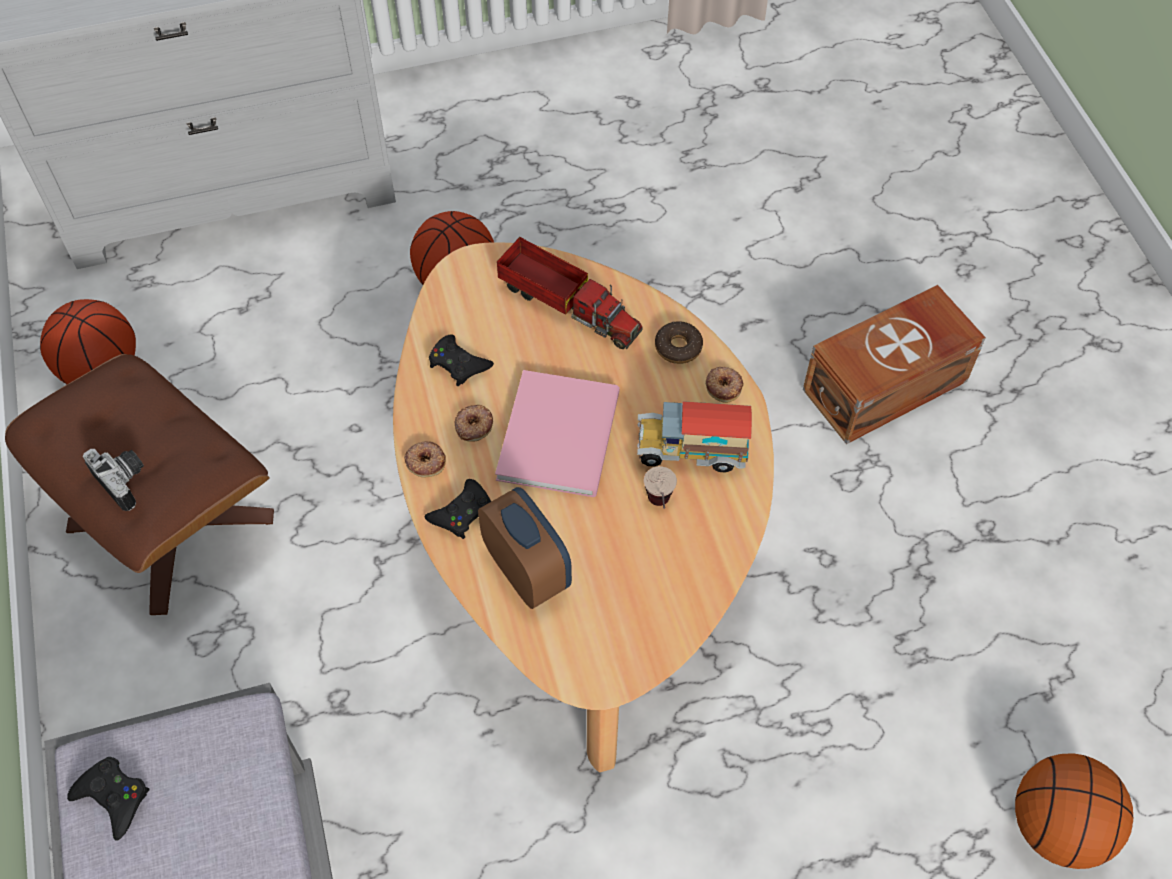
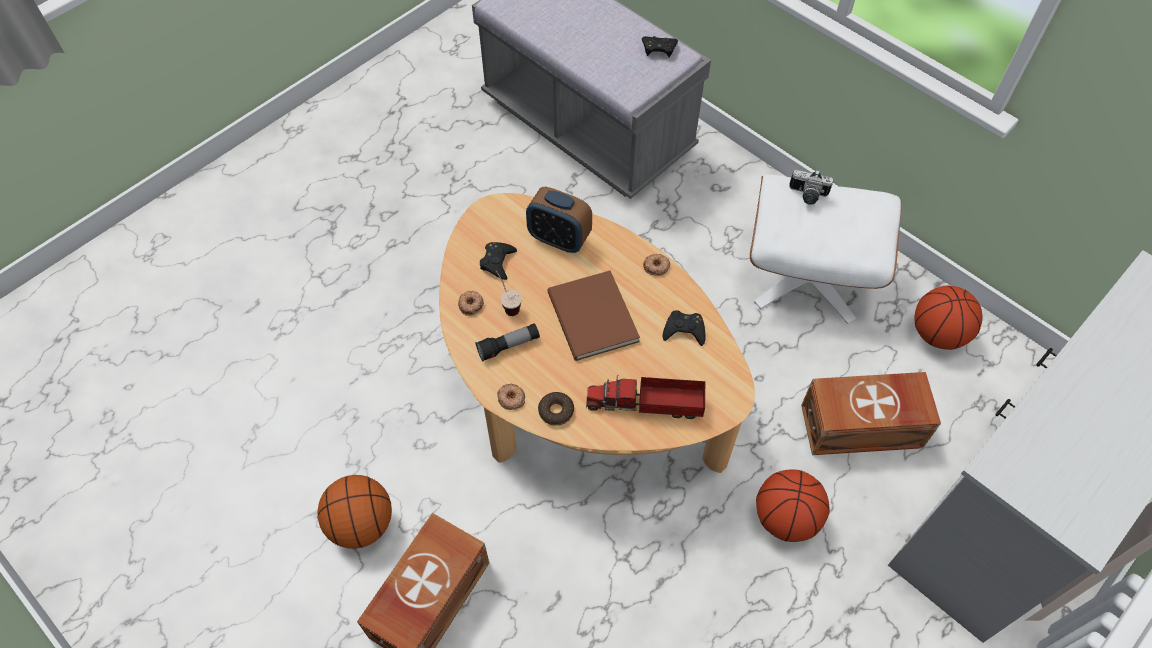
camera: 150 degrees right, 0 degrees up
brown ottoman [5,354,274,615] -> white ottoman [750,174,902,324]
black game controller [425,479,491,539] -> black game controller moved to [480,242,517,280]
donut [454,405,493,442] -> donut moved to [458,291,484,316]
pink book [495,370,620,497] -> brown book [548,270,640,361]
toy truck [637,401,752,473] -> flashlight [475,323,540,361]
basketball [1015,753,1133,869] -> basketball moved to [317,475,392,549]
none -> brown storage box [801,372,941,455]

